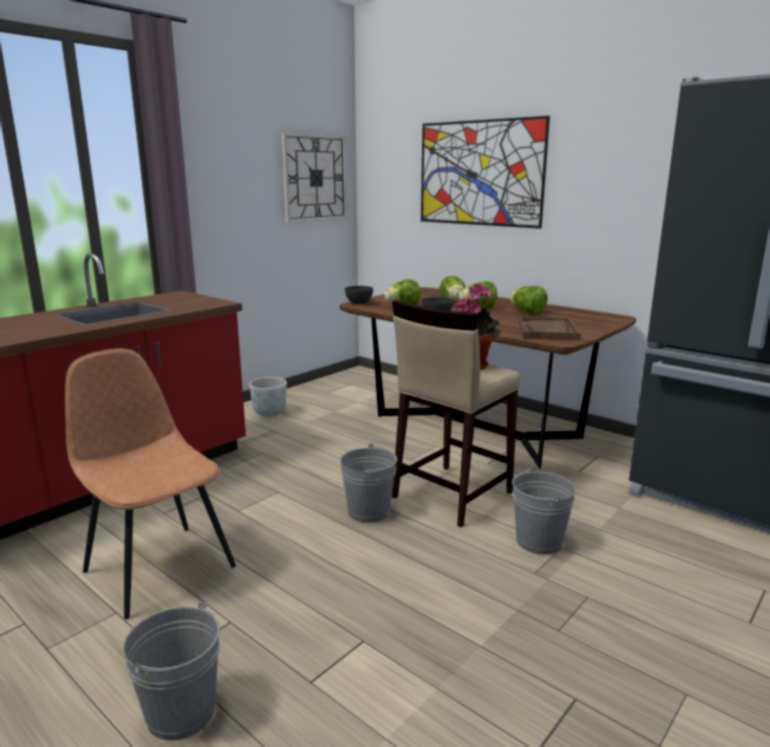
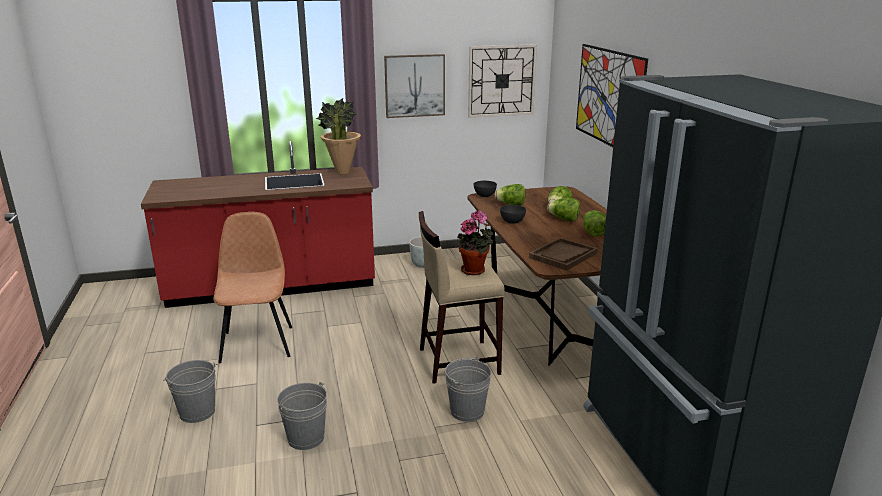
camera: 35 degrees right, 5 degrees up
grey bucket [340,443,397,523] -> grey bucket moved to [277,382,327,450]
none -> potted plant [316,98,361,174]
none -> picture [384,54,445,118]

